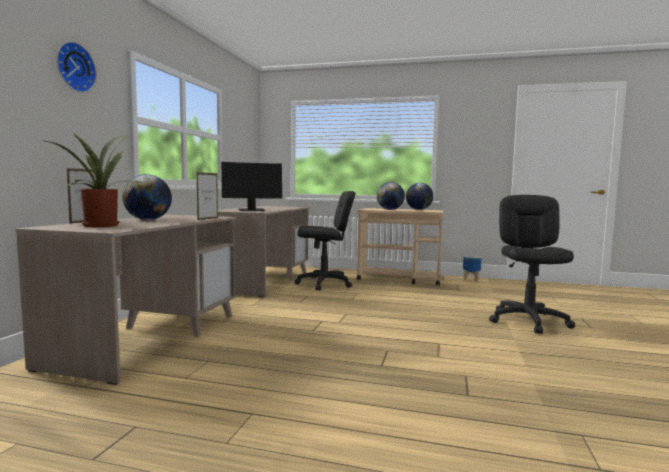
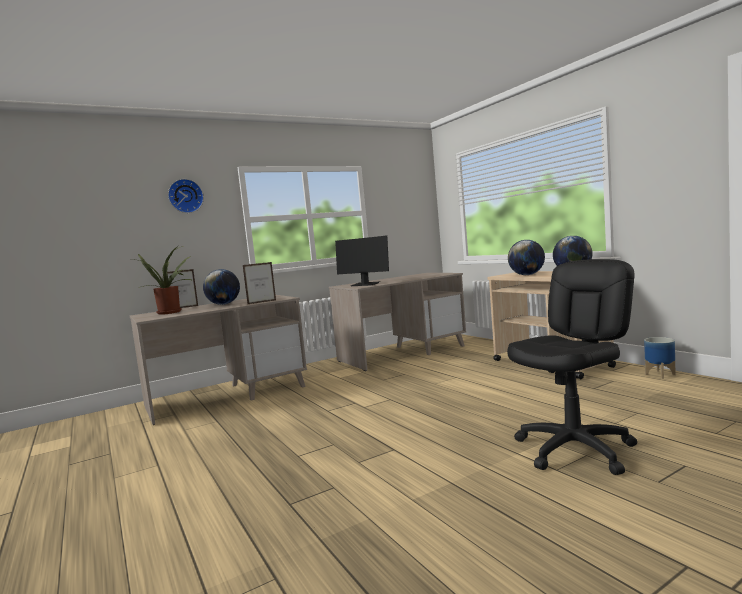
camera: 45 degrees right, 0 degrees up
black office chair [294,191,355,290] -> none

